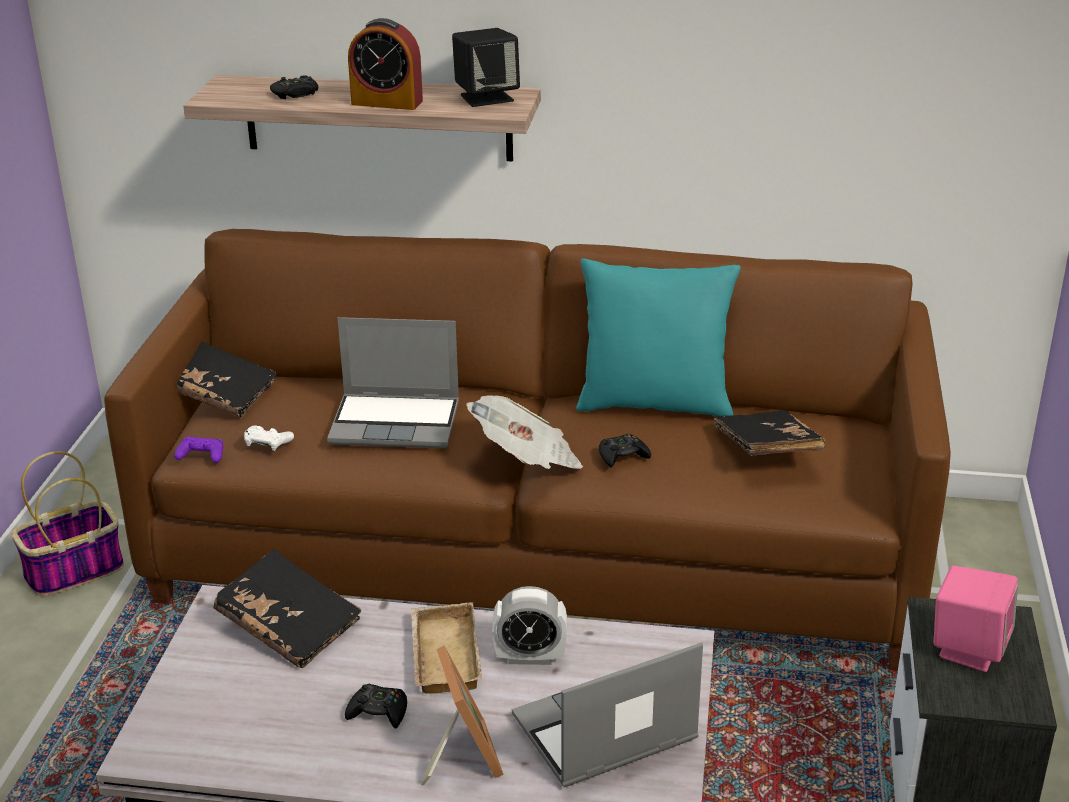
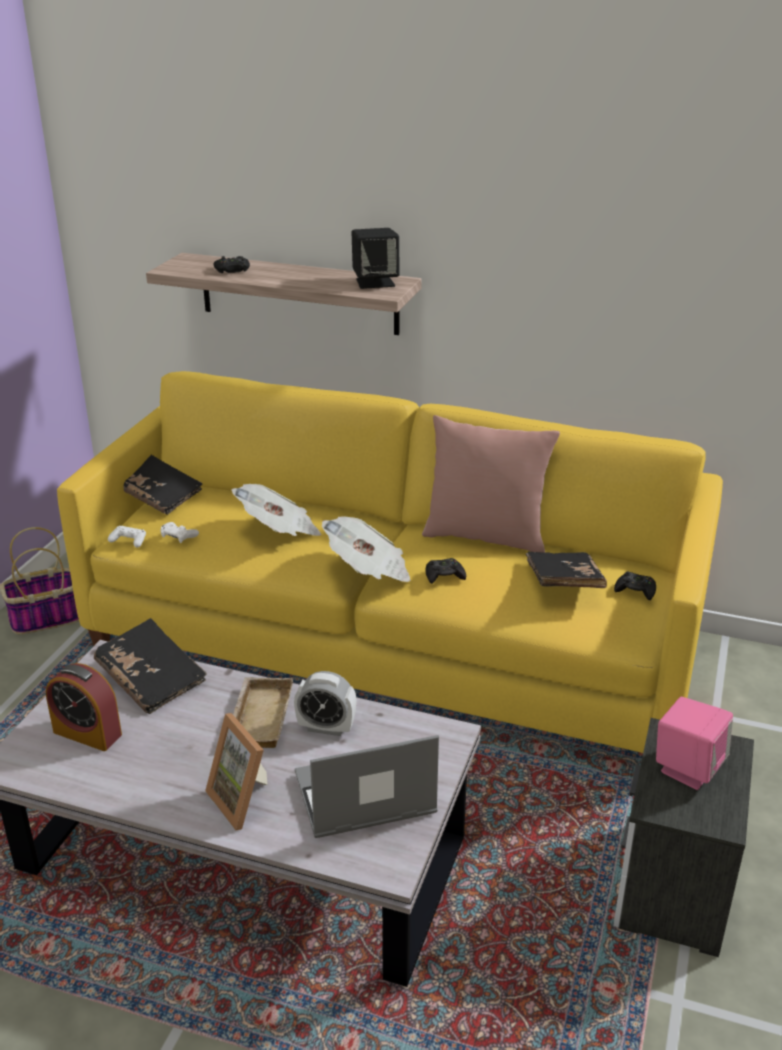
camera: 10 degrees right, 0 degrees up
brown sofa [104,229,951,670] -> yellow sofa [57,371,723,753]
purple game controller [174,437,223,463] -> white game controller [108,526,146,548]
laptop [327,317,459,448] -> newspaper [232,484,322,536]
black game controller [345,684,407,729] -> black game controller moved to [614,571,656,601]
alarm clock [348,18,423,110] -> alarm clock moved to [46,663,122,751]
picture frame [421,645,504,785] -> picture frame turned 150 degrees clockwise [205,713,267,830]
turquoise pillow [576,258,741,416] -> pink pillow [422,415,560,552]

